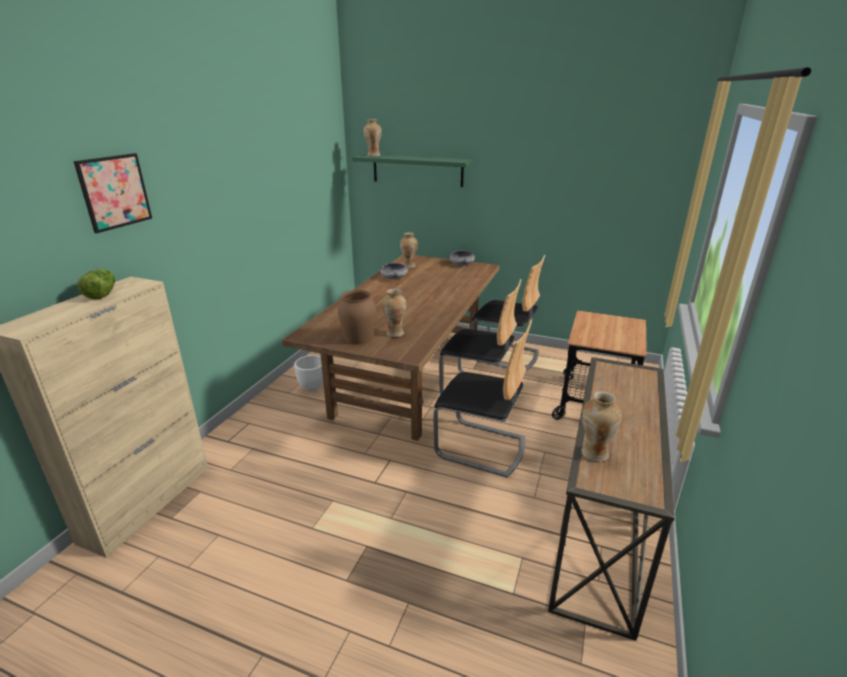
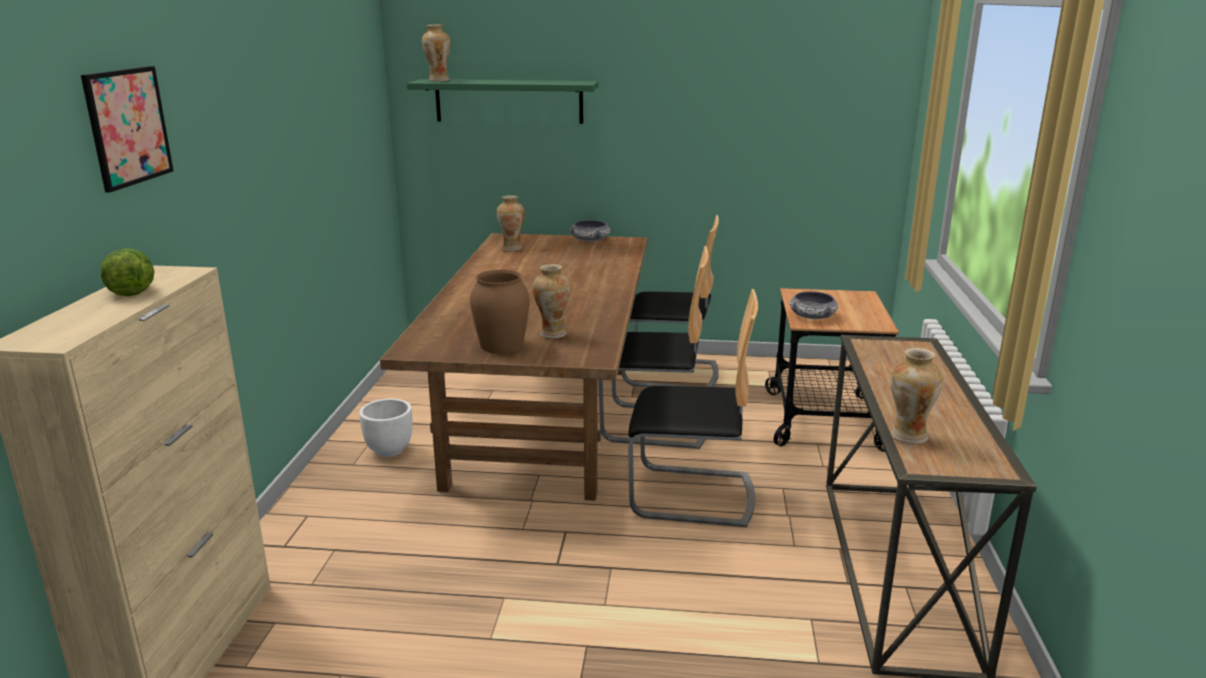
camera: 15 degrees left, 5 degrees down
bowl [379,263,408,279] -> bowl moved to [789,291,838,319]

